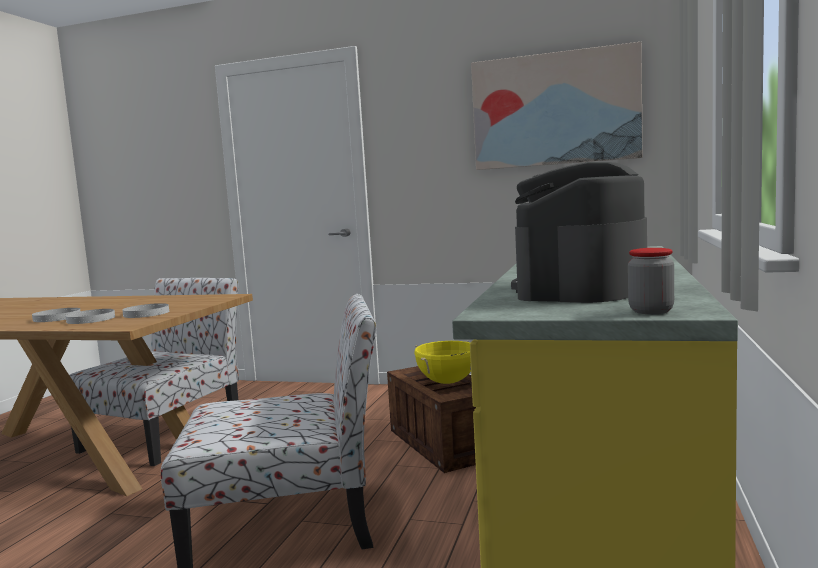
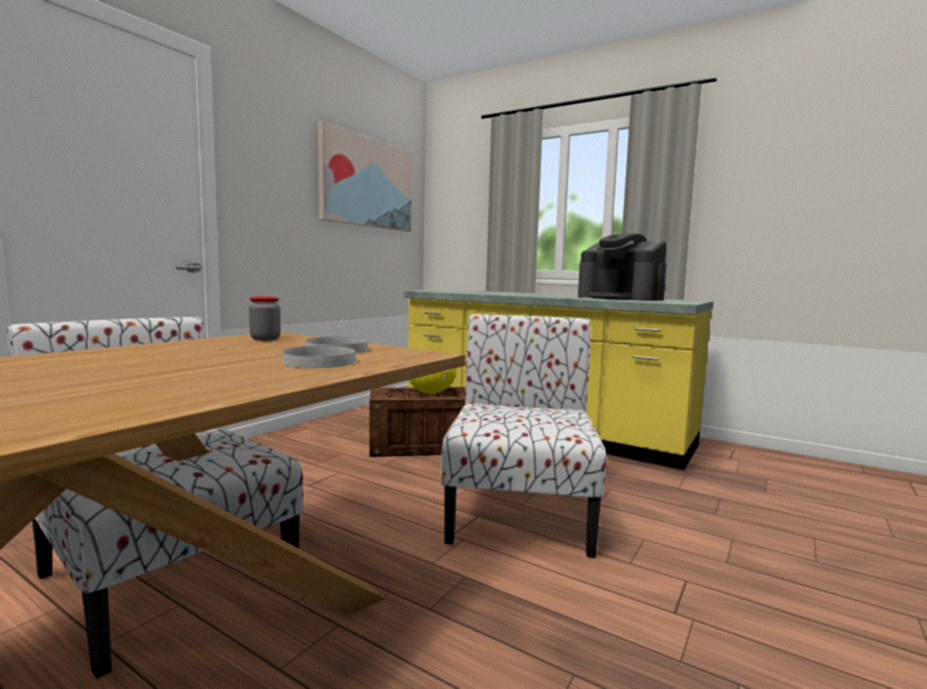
camera: 75 degrees left, 0 degrees up
white plate [32,308,80,322] -> none
jar [628,248,674,314] -> jar moved to [249,297,281,341]

